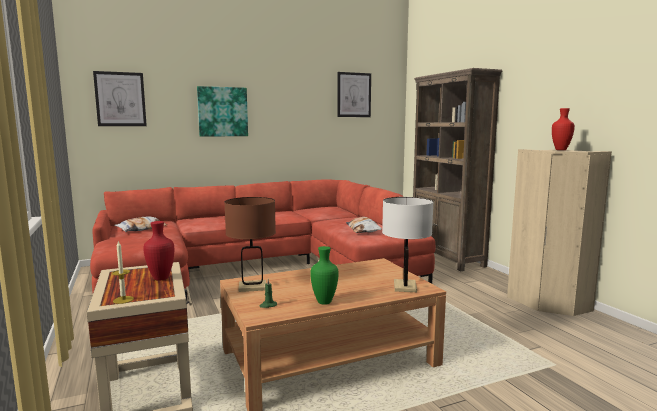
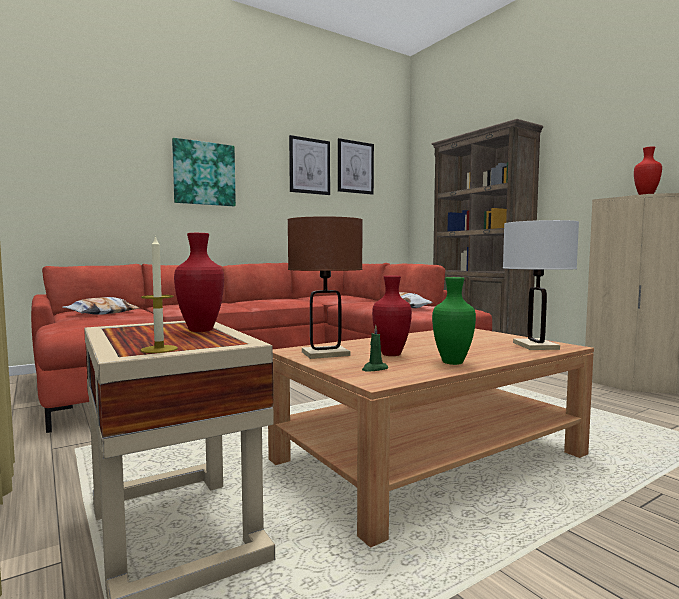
camera: 10 degrees left, 5 degrees down
picture [93,71,147,126] -> picture moved to [289,135,330,195]
none -> red vase [372,276,412,356]

